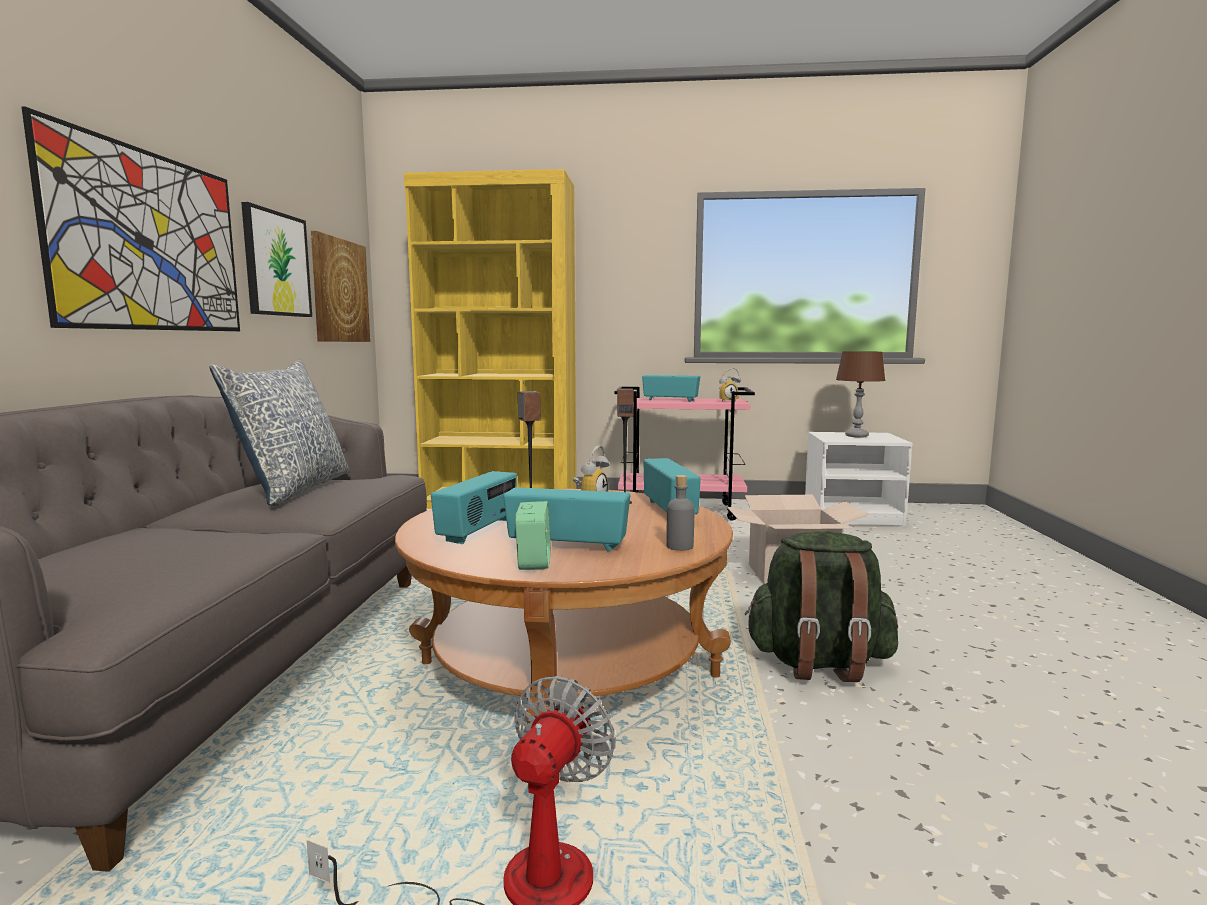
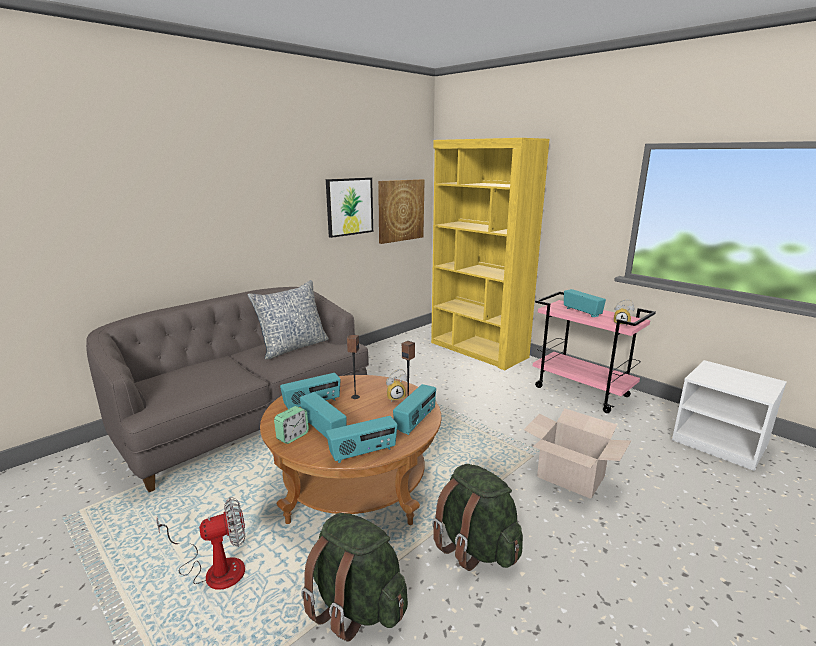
camera: 40 degrees right, 10 degrees up
picture [22,106,240,331] -> none
grey bottle [666,475,694,551] -> radio [326,416,397,463]
brown table lamp [836,351,886,438] -> none
none -> green backpack [301,513,408,642]

